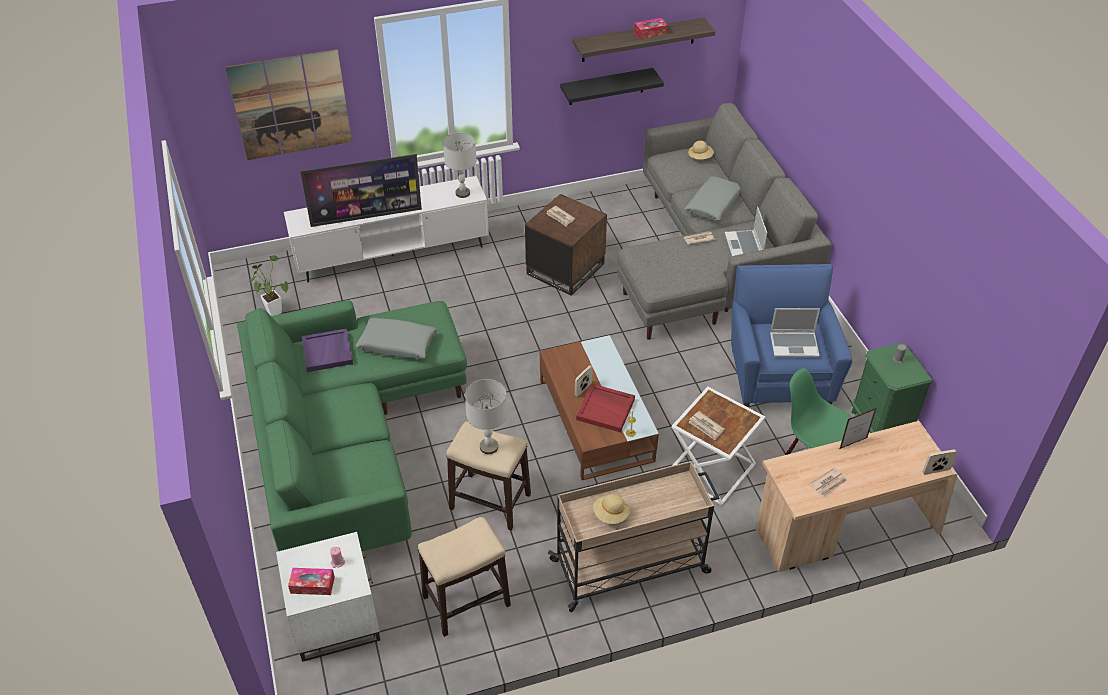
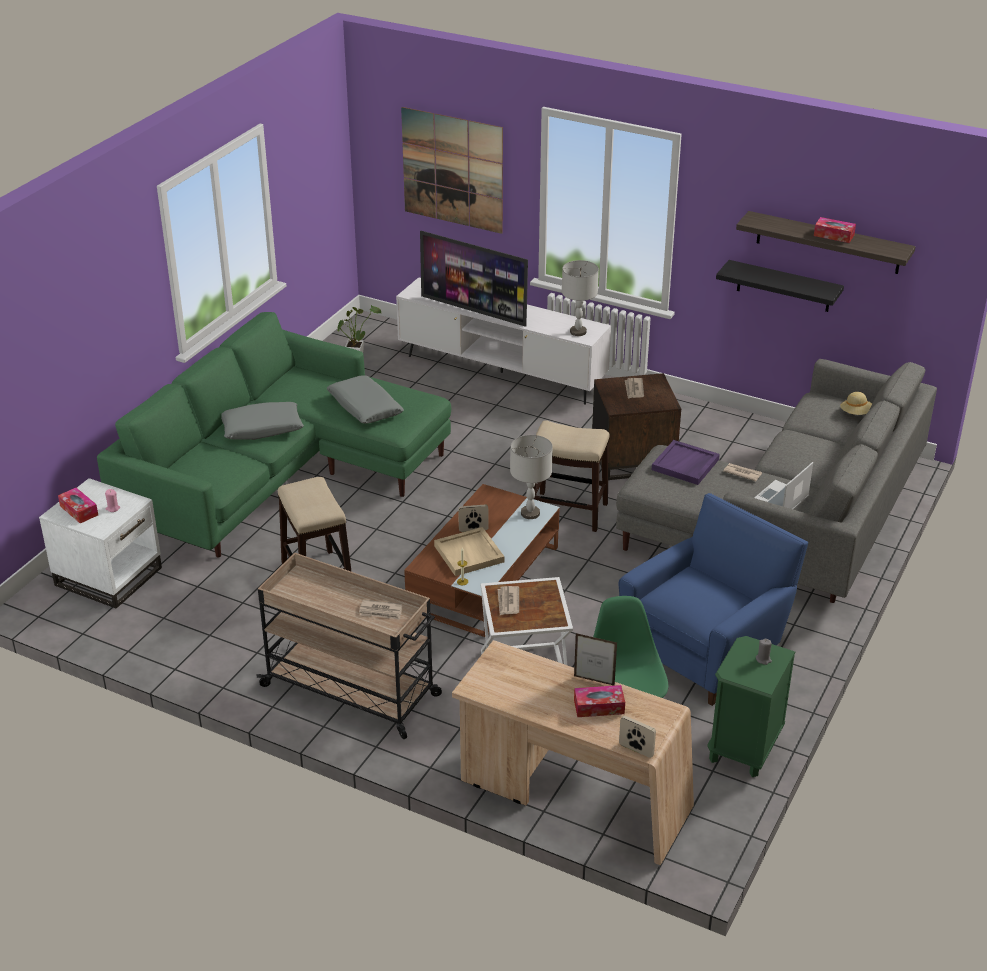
camera: 45 degrees right, 10 degrees down
purple tray [302,328,353,372] -> purple tray moved to [652,440,720,485]
stool [418,517,511,637] -> stool moved to [533,420,610,532]
grey table lamp [465,379,508,454] -> grey table lamp moved to [510,435,553,519]
red tray [576,384,635,432] -> beige tray [434,527,504,576]
beige hat [593,494,630,524] -> none
grey pillow [684,176,741,221] -> grey pillow moved to [221,402,304,440]
laptop [770,308,820,357] -> none
newspaper [809,468,847,497] -> newspaper moved to [359,600,402,620]
none -> tissue box [574,685,625,717]

